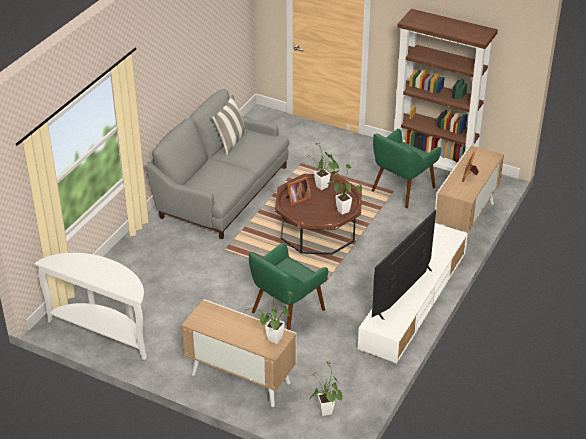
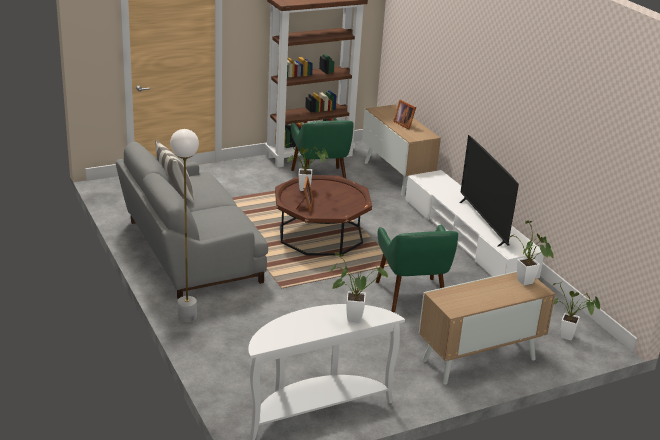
camera: 55 degrees left, 10 degrees down
potted plant [327,164,362,215] -> potted plant moved to [327,252,388,323]
none -> white floor lamp [170,129,199,323]

